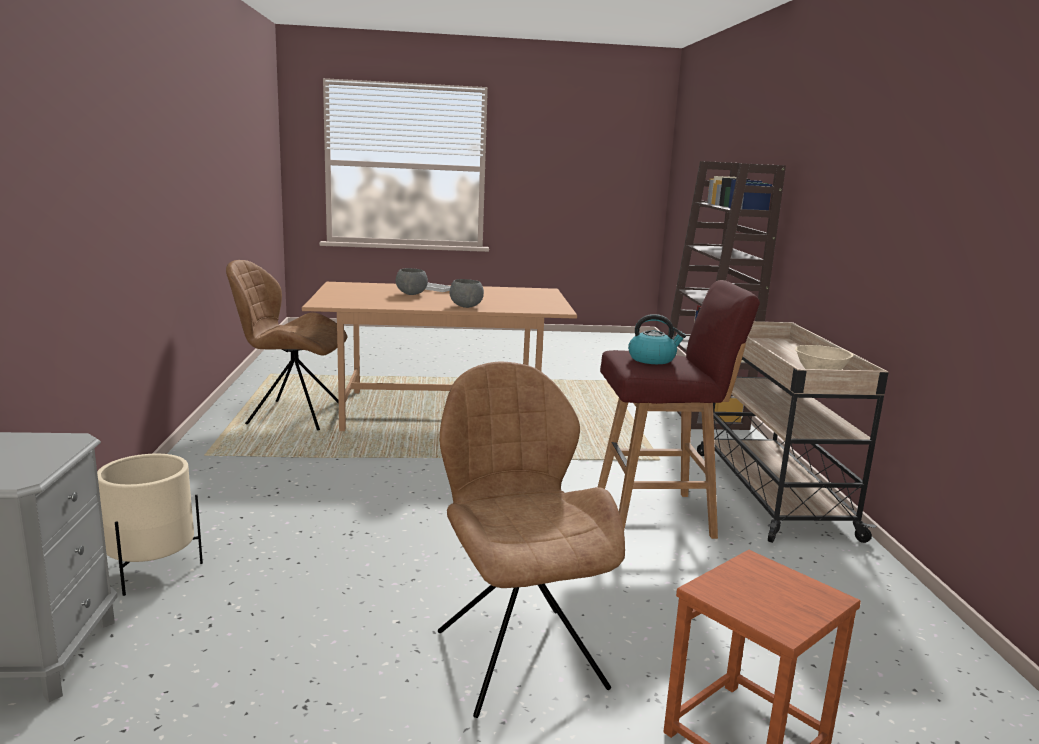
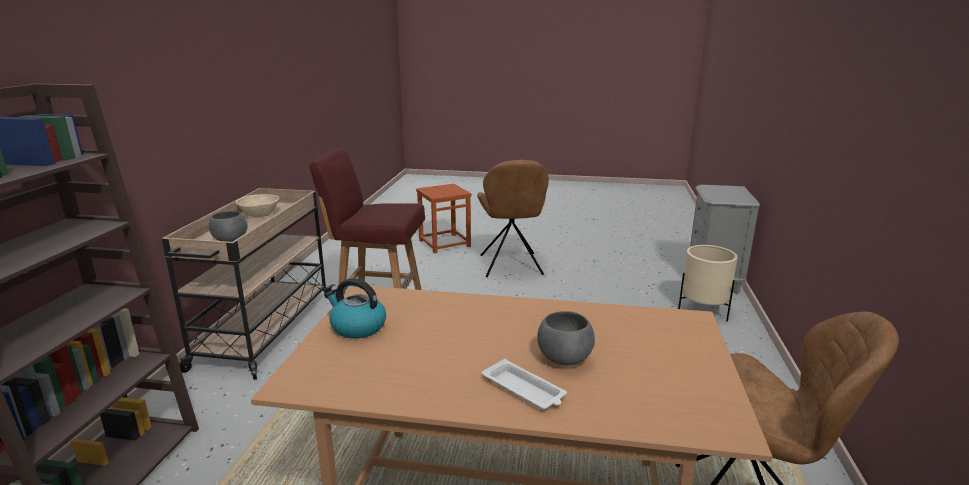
camera: 165 degrees left, 5 degrees up
grey bowl [450,279,484,308] -> grey bowl moved to [209,211,248,242]
kettle [628,314,686,364] -> kettle moved to [325,278,386,338]

